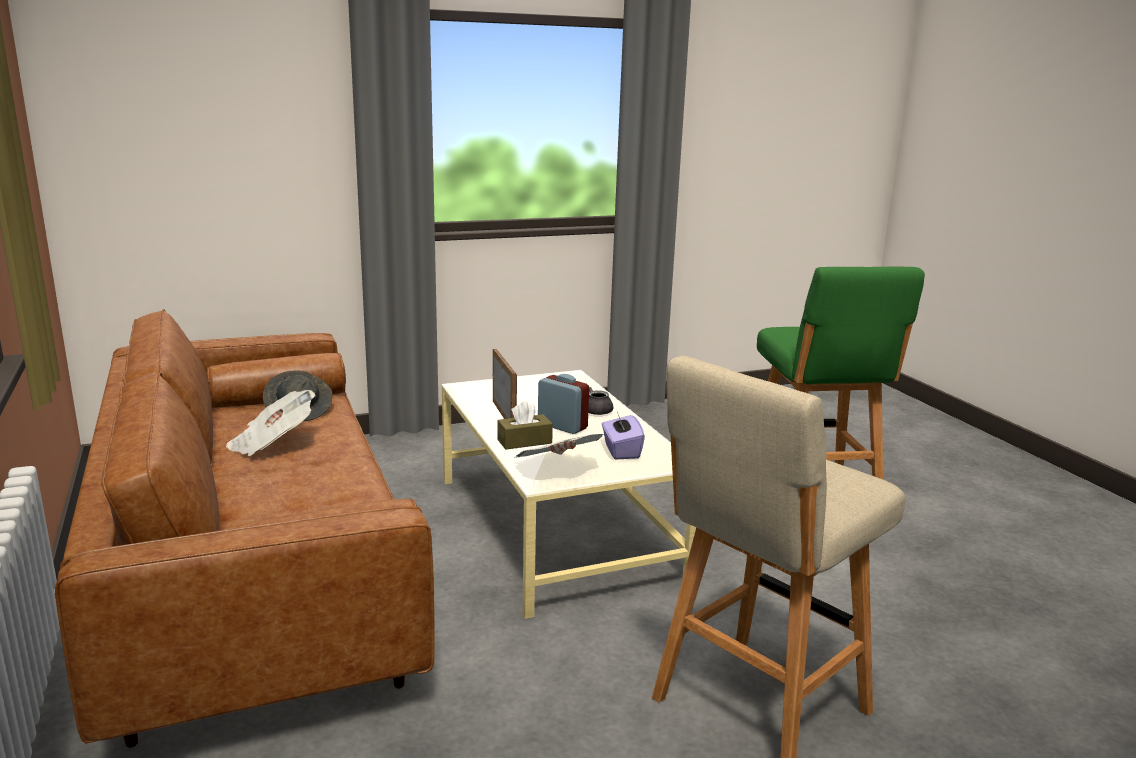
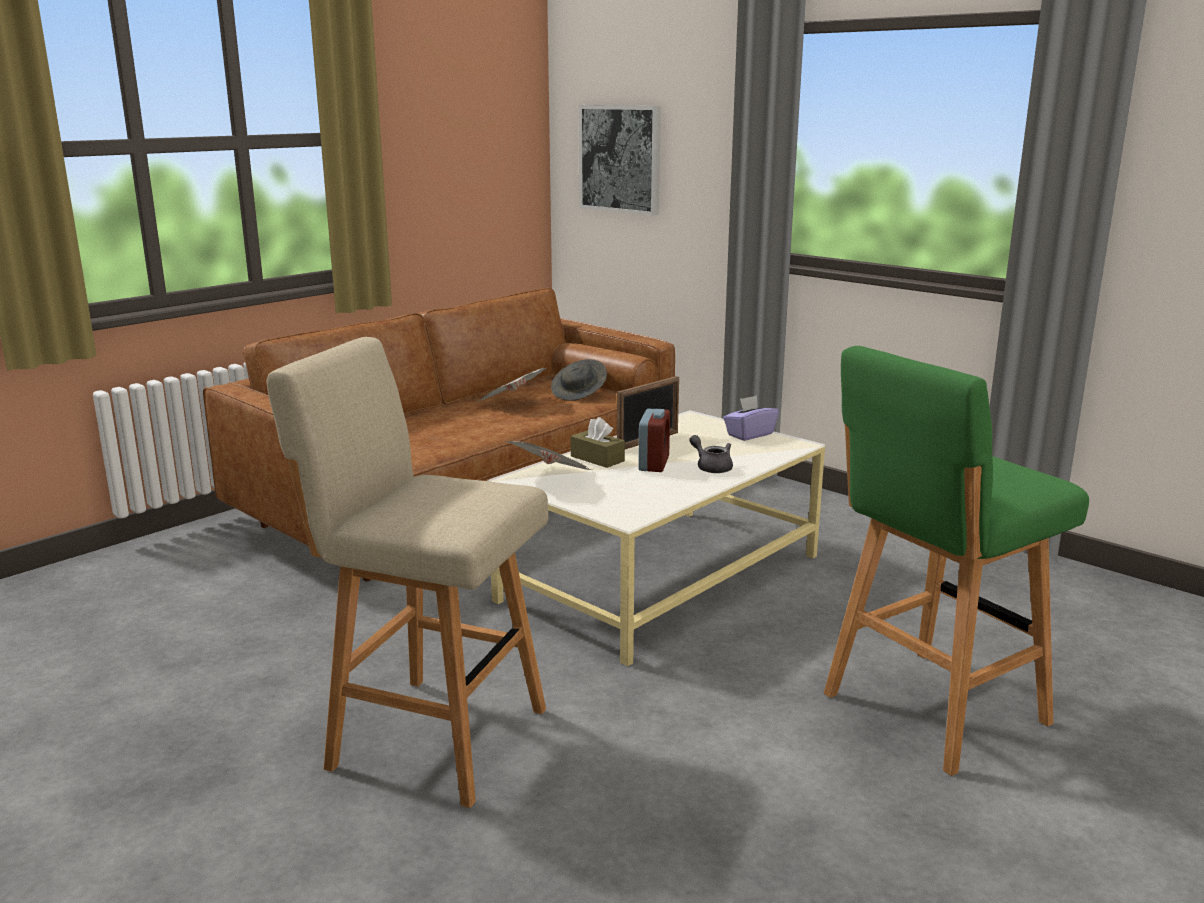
camera: 65 degrees right, 0 degrees up
purple tissue box [602,409,645,460] -> purple tissue box moved to [723,395,779,441]
none -> picture [579,105,661,215]

